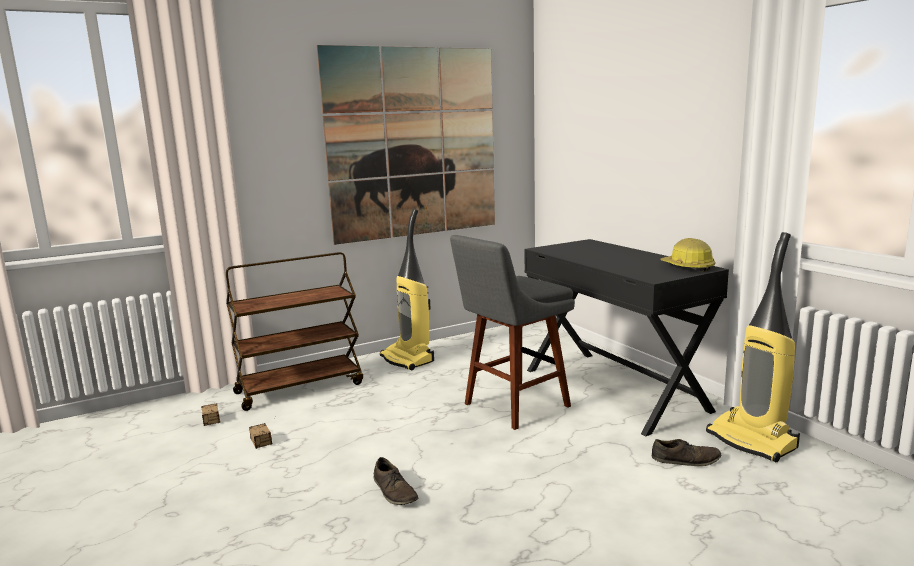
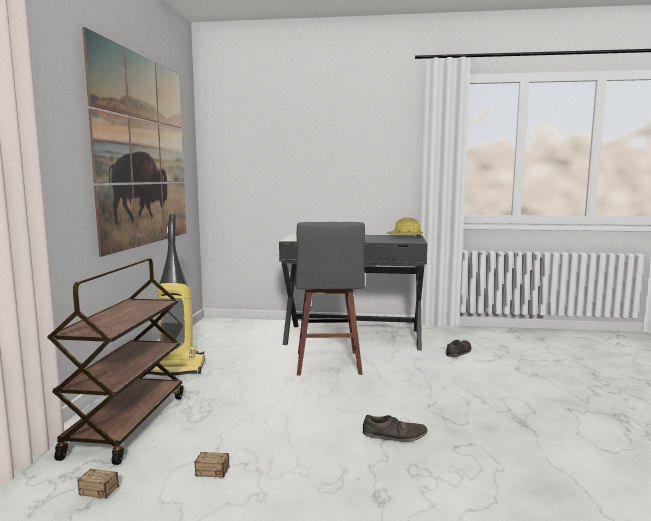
camera: 55 degrees left, 5 degrees down
vacuum cleaner [706,232,800,462] -> none

